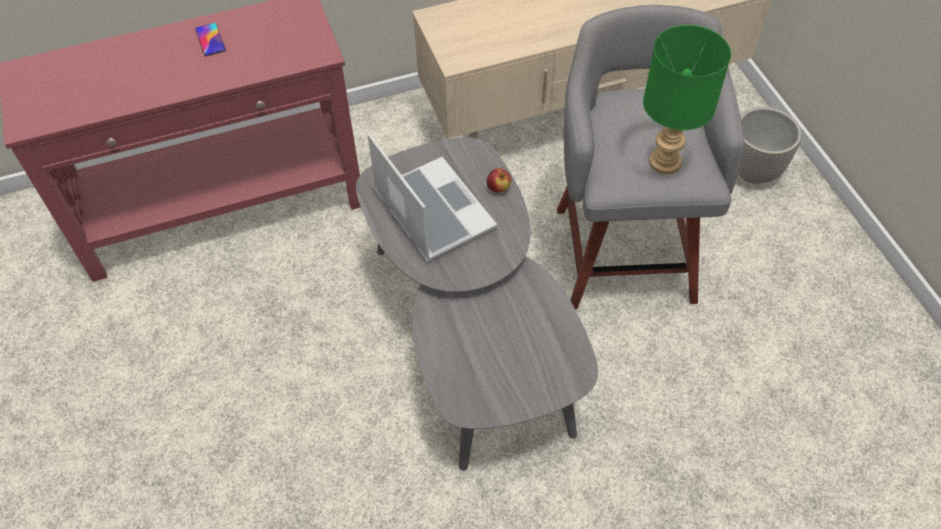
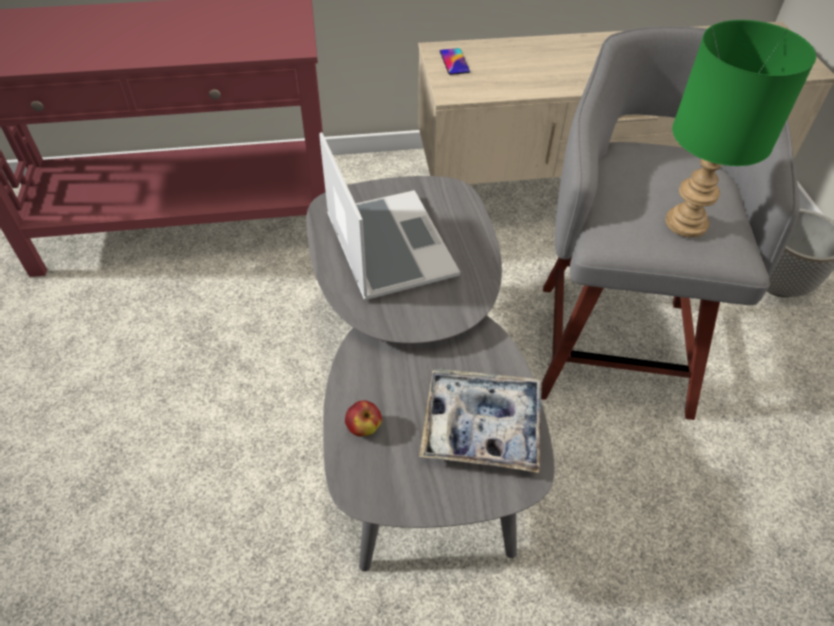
camera: 10 degrees right, 5 degrees down
phone [195,23,226,56] -> phone moved to [440,48,470,75]
apple [487,168,512,193] -> apple moved to [345,400,382,437]
none -> tray [419,368,542,473]

